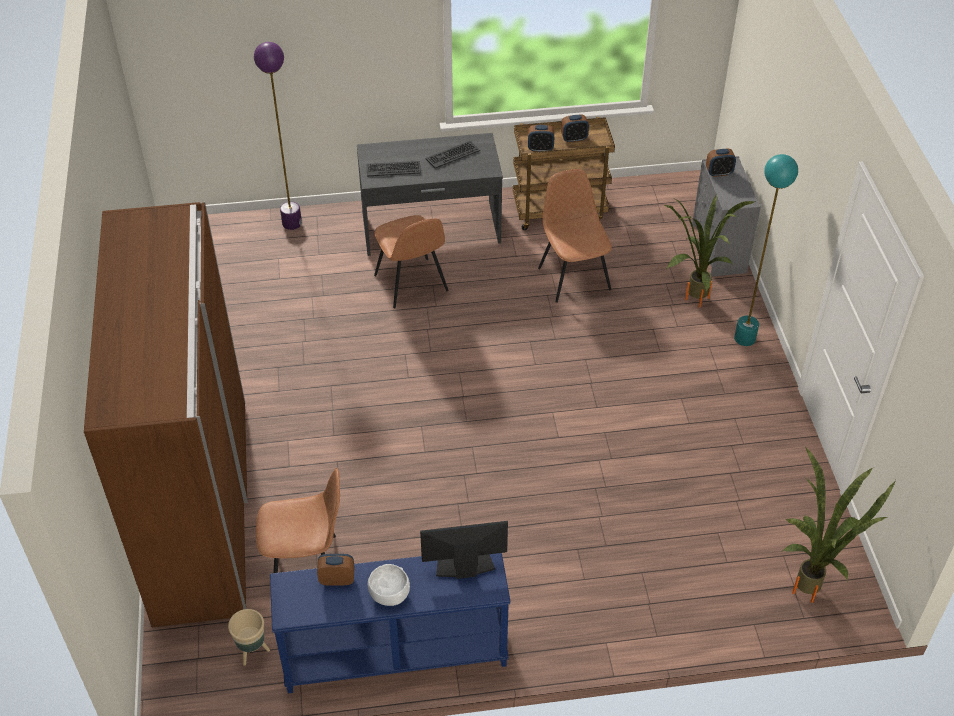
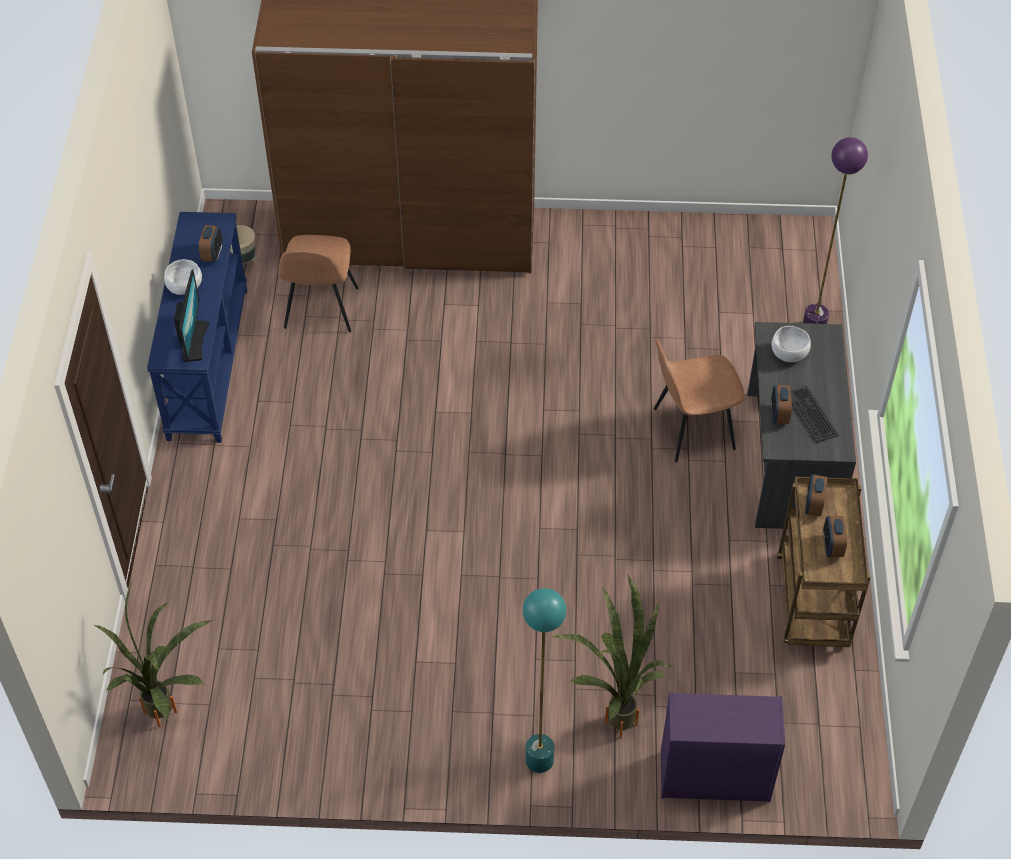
camera: 100 degrees right, 5 degrees up
keyboard [367,161,421,177] -> white bowl [771,326,811,362]
brown chair [538,169,612,303] -> none
grey dresser [692,156,761,277] -> purple dresser [661,692,785,803]
alarm clock [706,149,736,177] -> alarm clock moved to [771,385,792,424]

